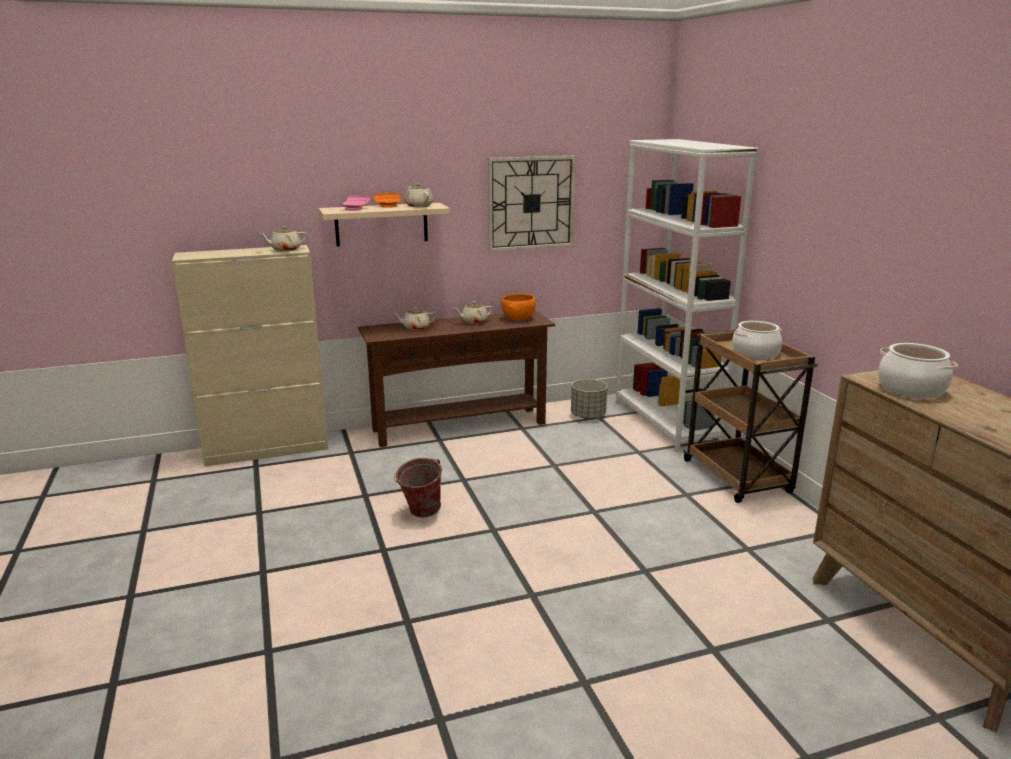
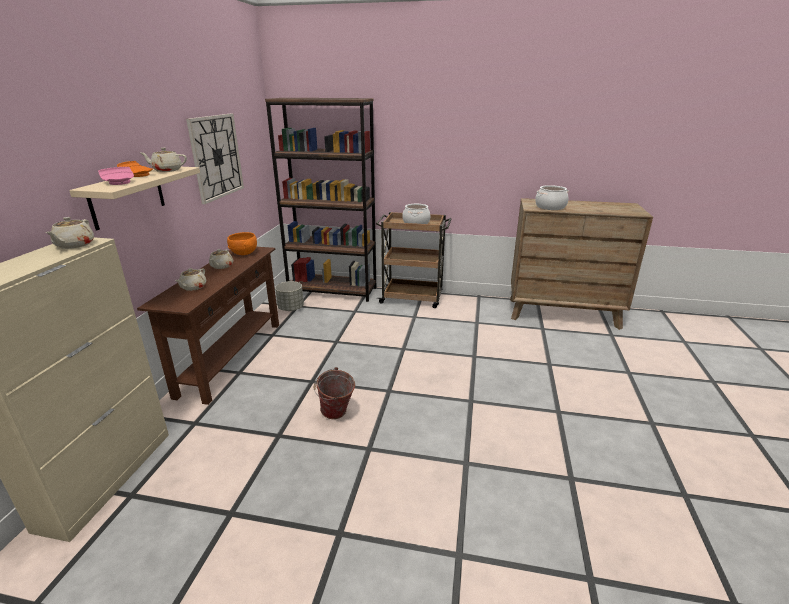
camera: 60 degrees left, 5 degrees up
white bookcase [616,139,758,452] -> brown bookcase [265,98,376,302]

